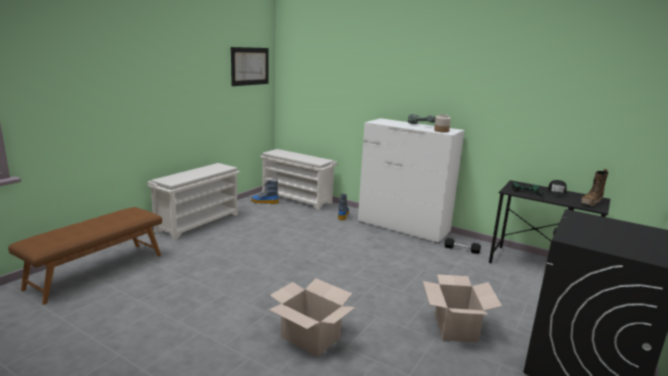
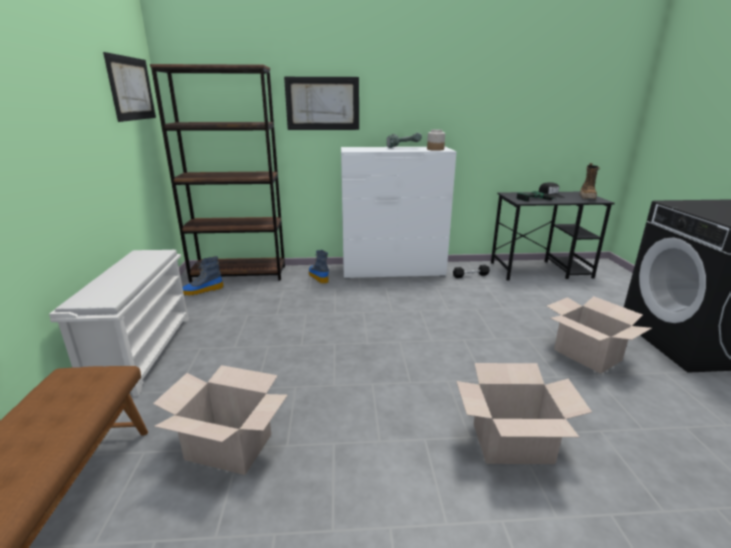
camera: 35 degrees left, 5 degrees up
white shoe rack [260,149,337,210] -> brown bookcase [150,64,285,283]
none -> cardboard box [153,365,288,475]
none -> picture [284,77,359,130]

